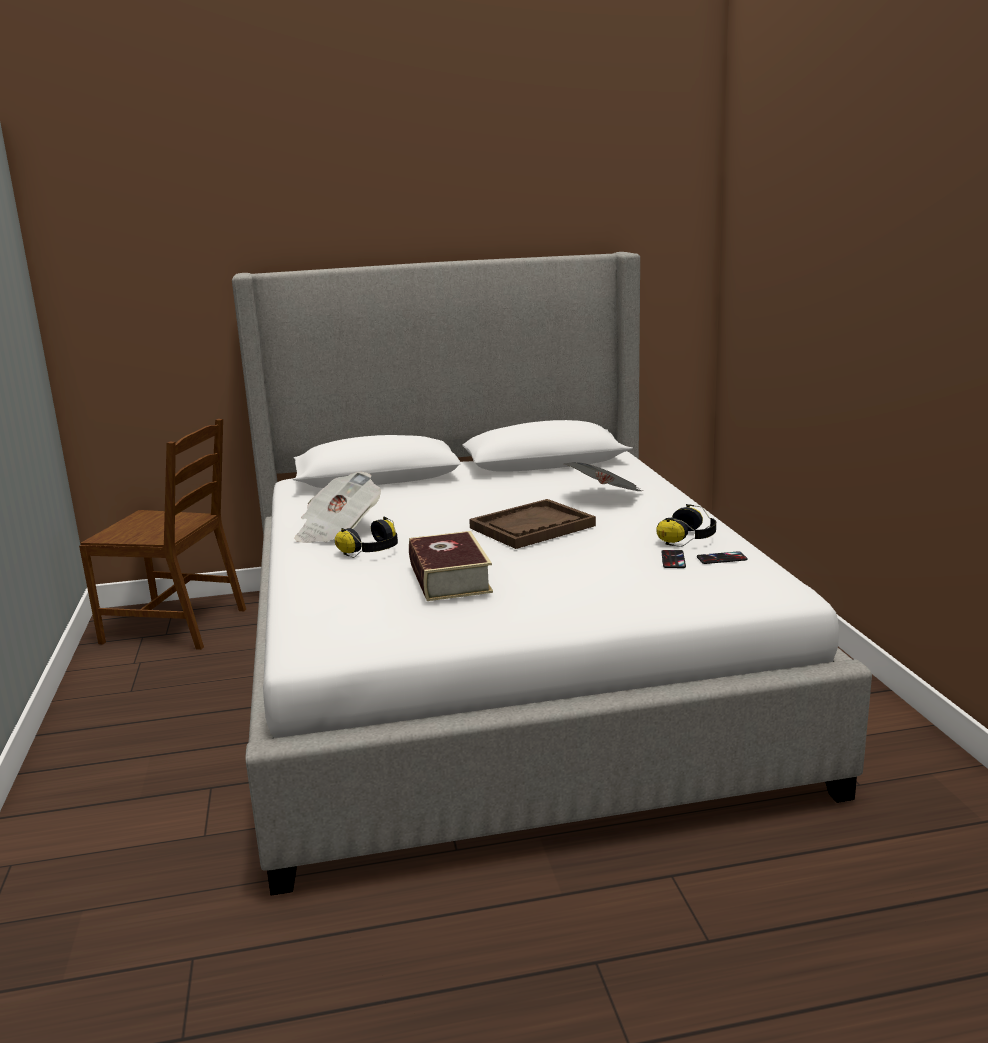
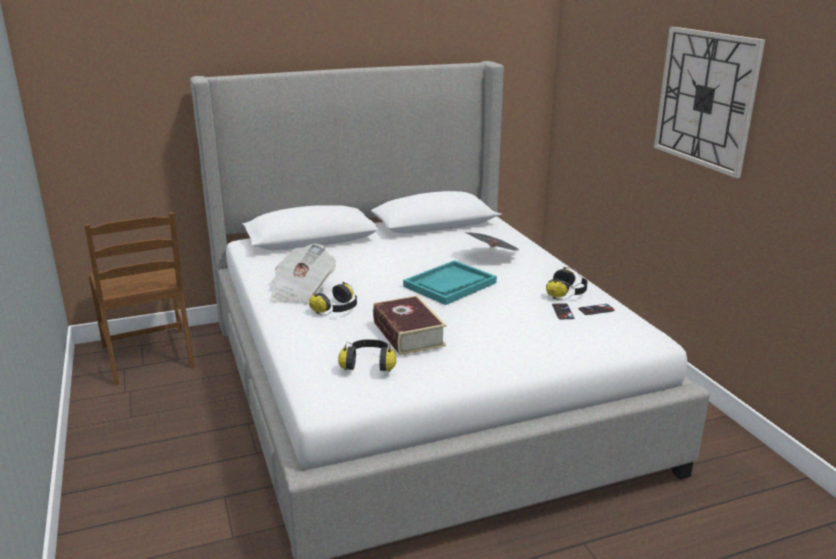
camera: 10 degrees left, 5 degrees up
brown chair [79,419,246,650] -> brown chair turned 60 degrees clockwise [84,212,195,385]
brown tray [469,499,596,549] -> turquoise tray [403,260,497,305]
none -> headphones [338,339,396,372]
none -> wall clock [654,27,765,178]

